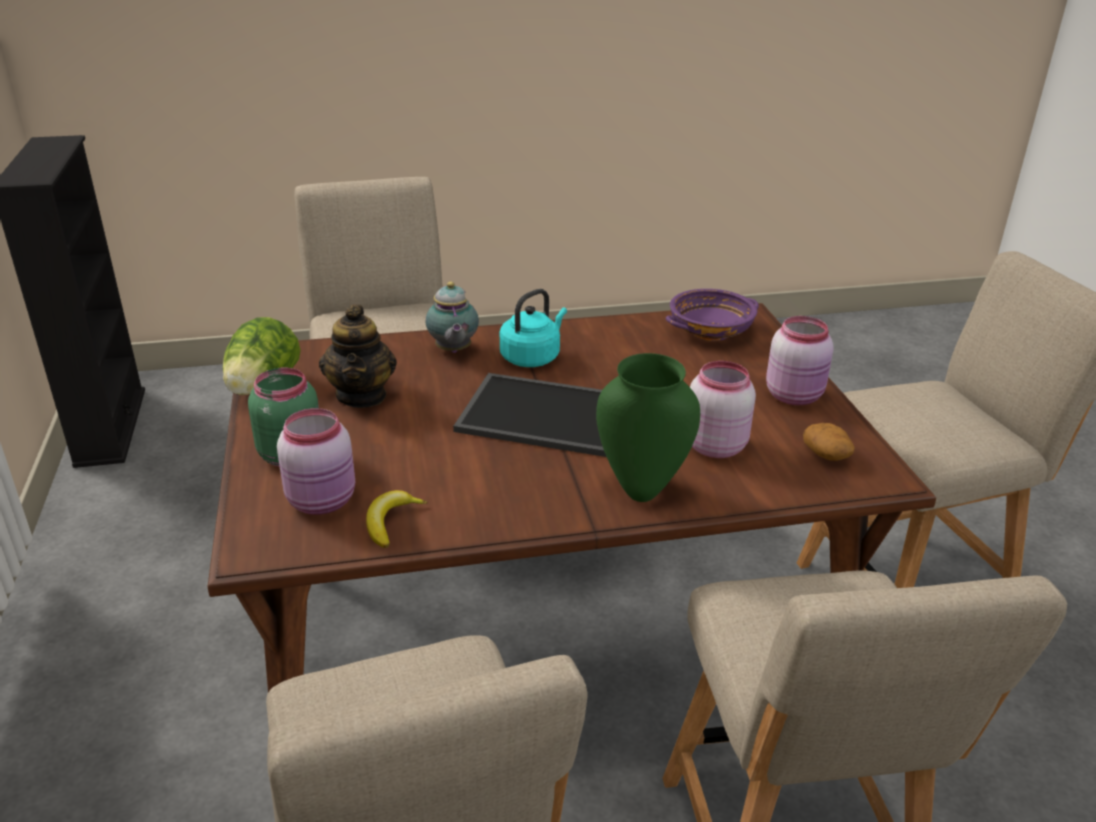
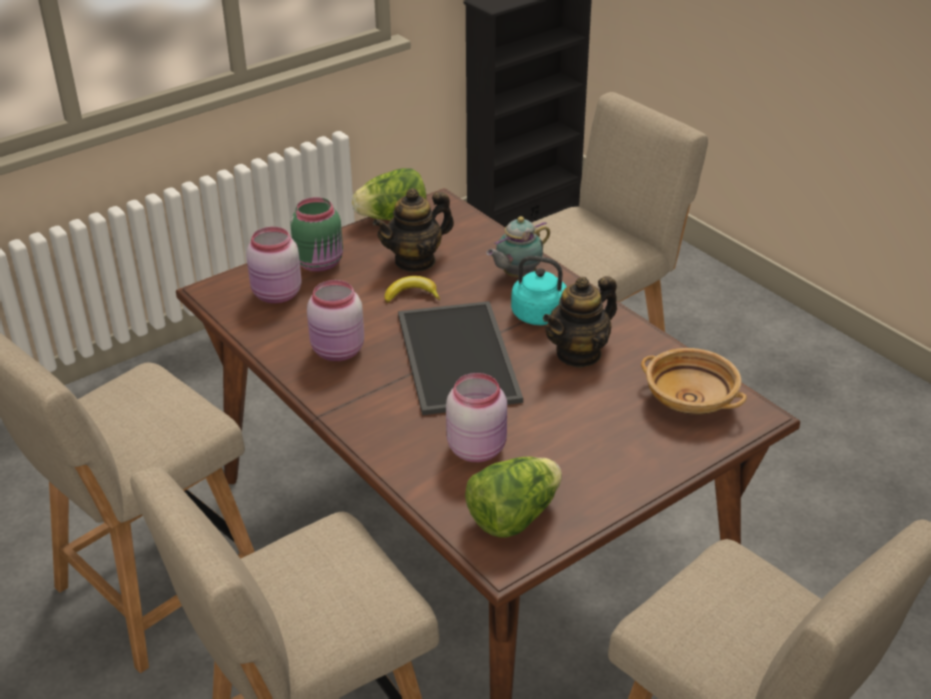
camera: 65 degrees right, 5 degrees up
banana [366,490,427,548] -> banana moved to [385,276,440,303]
green vase [596,353,700,502] -> none
purple bowl [666,289,759,341] -> beige bowl [641,348,747,415]
pink jar [766,316,834,405] -> pink jar moved to [307,280,364,361]
potato [803,423,855,461] -> lettuce [465,456,562,538]
none -> teapot [543,276,617,368]

